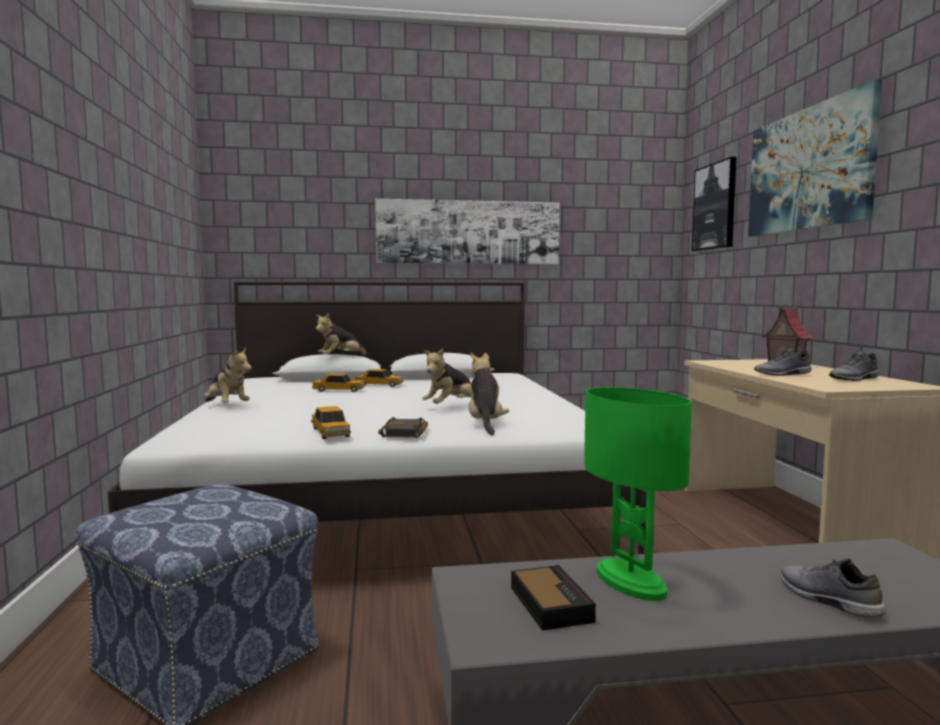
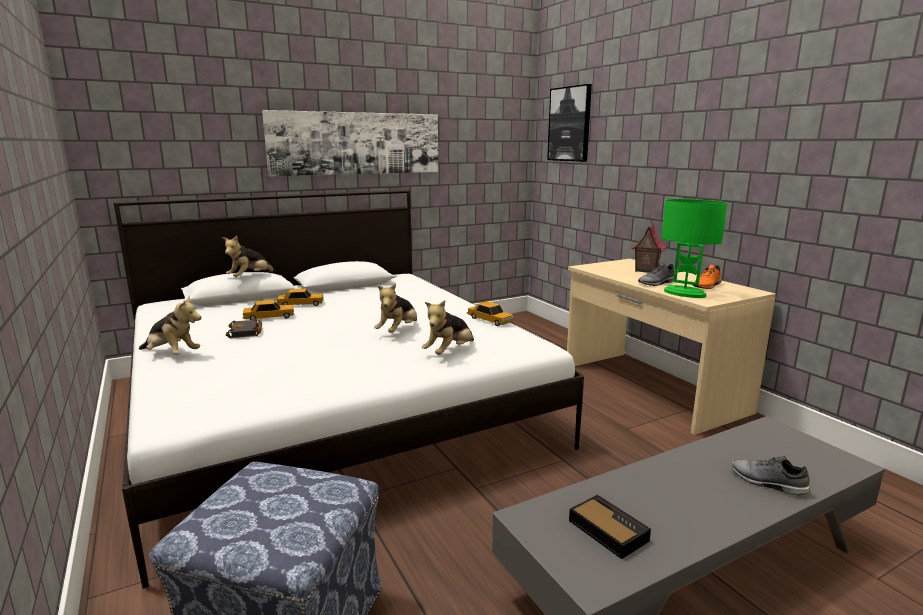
camera: 20 degrees left, 10 degrees up
toy car [311,406,351,439] -> toy car moved to [467,301,514,326]
black book [378,417,428,438] -> black book moved to [226,319,262,338]
plush toy [468,353,509,435] -> plush toy turned 120 degrees counterclockwise [422,300,474,355]
green table lamp [584,387,692,601] -> green table lamp moved to [662,199,727,298]
picture [748,79,882,237] -> none
grey shoe [829,351,880,381] -> orange shoe [693,265,721,289]

